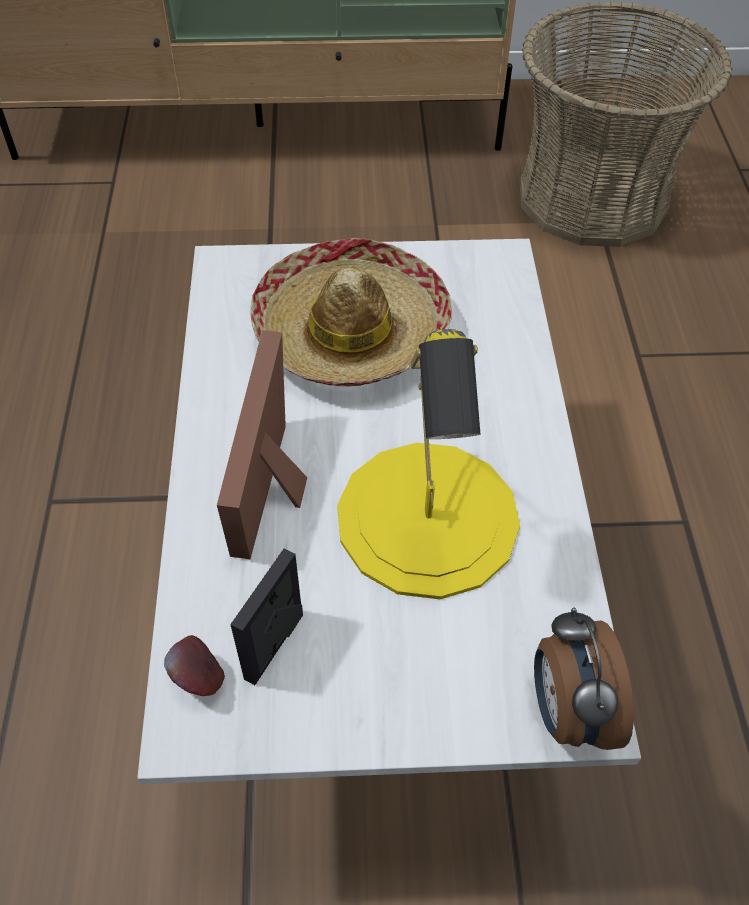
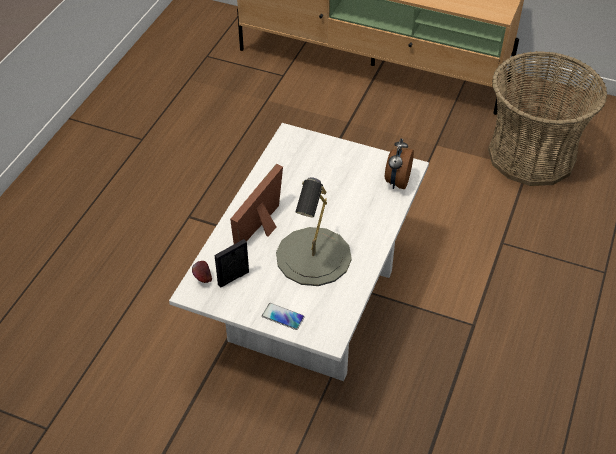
camera: 25 degrees right, 5 degrees down
hat [250,238,452,387] -> none
yellow table lamp [337,329,520,599] -> grey table lamp [276,177,352,286]
alarm clock [534,608,634,750] -> alarm clock moved to [385,138,414,189]
none -> phone [262,303,305,330]

